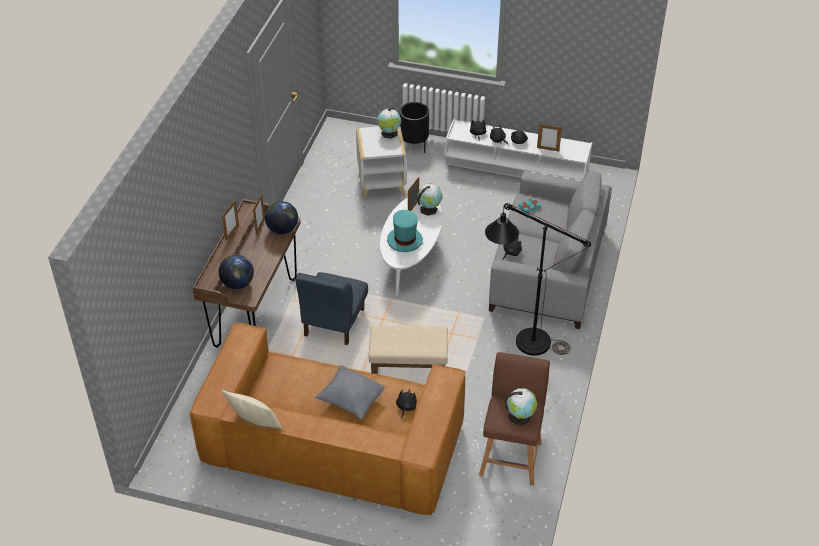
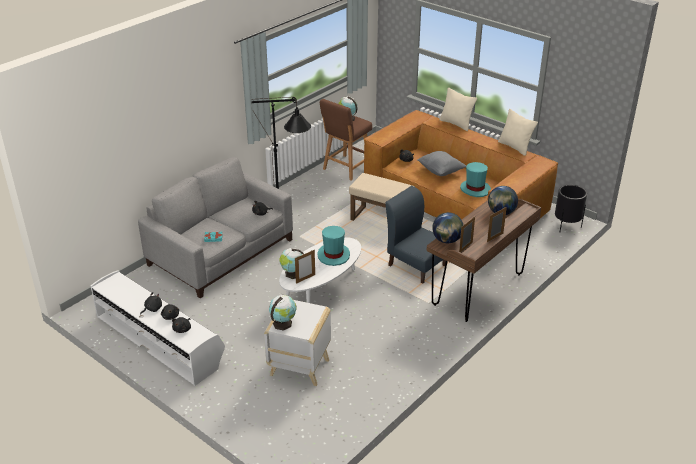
camera: 155 degrees left, 10 degrees down
blue chair [295,272,368,345] -> blue chair turned 90 degrees counterclockwise [385,186,446,284]
black planter [399,102,429,153] -> black planter moved to [555,185,587,233]
picture frame [537,124,562,152] -> none
none -> beige pillow [439,88,477,131]
none -> turquoise hat [460,162,491,197]

